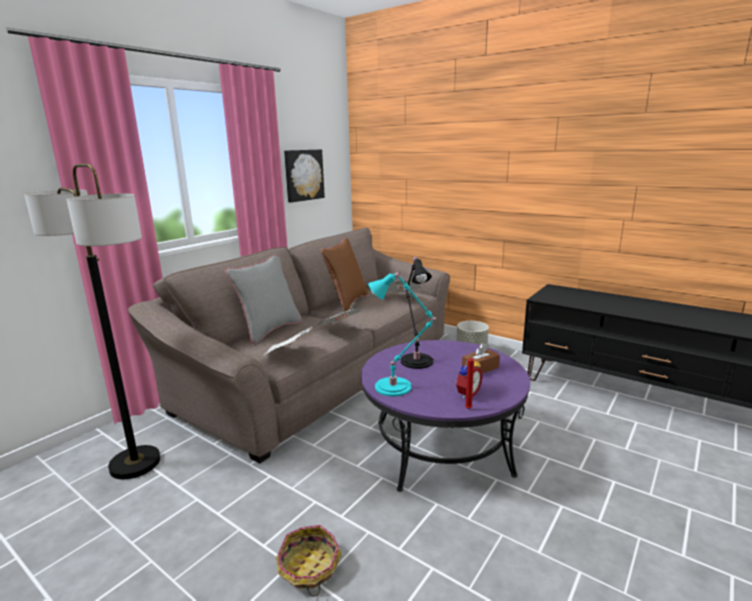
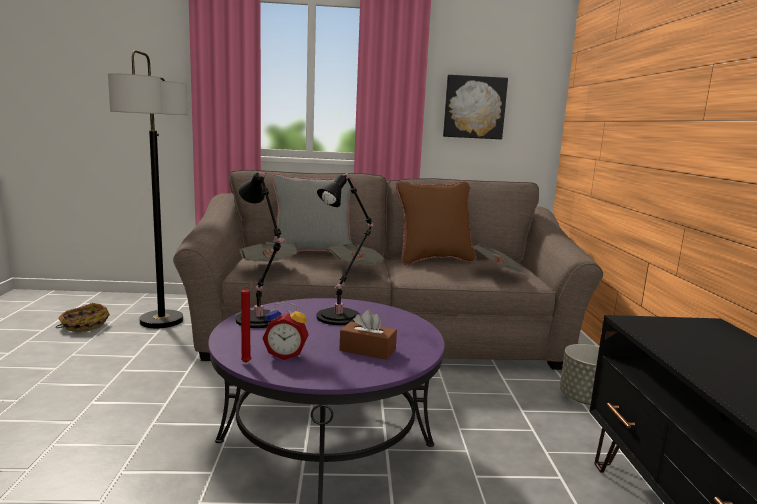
camera: 50 degrees right, 5 degrees down
basket [276,525,341,597] -> basket moved to [55,303,110,332]
turquoise table lamp [368,272,436,397] -> black table lamp [235,172,285,328]

